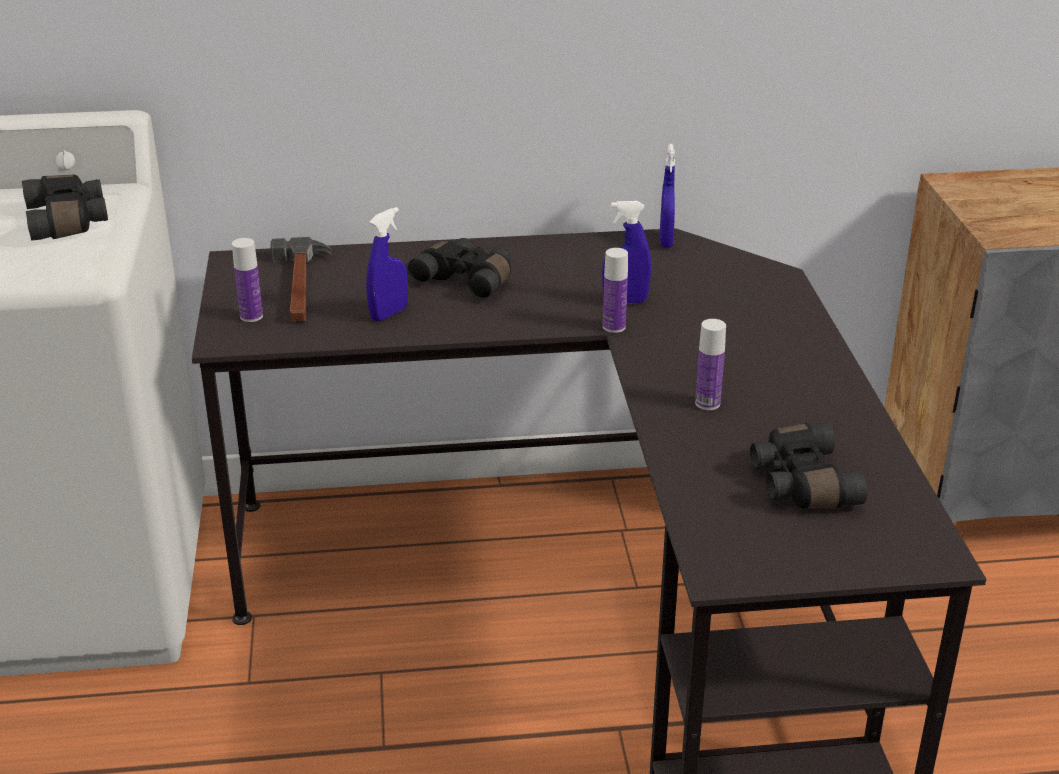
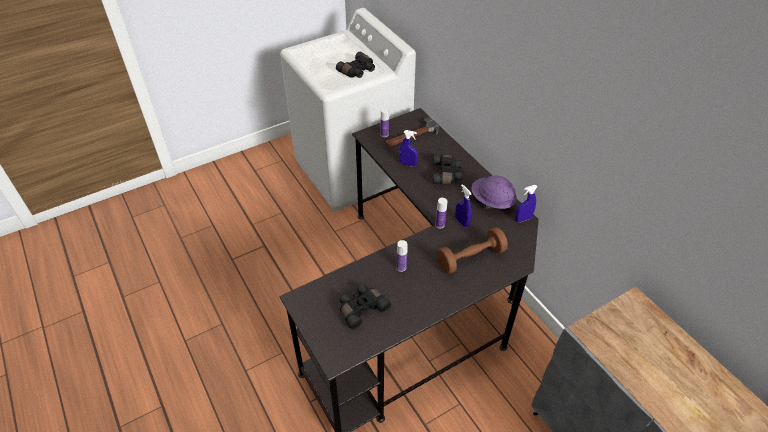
camera: 65 degrees right, 15 degrees up
none -> brown dumbbell [437,227,508,274]
none -> purple hard hat [471,175,517,209]

